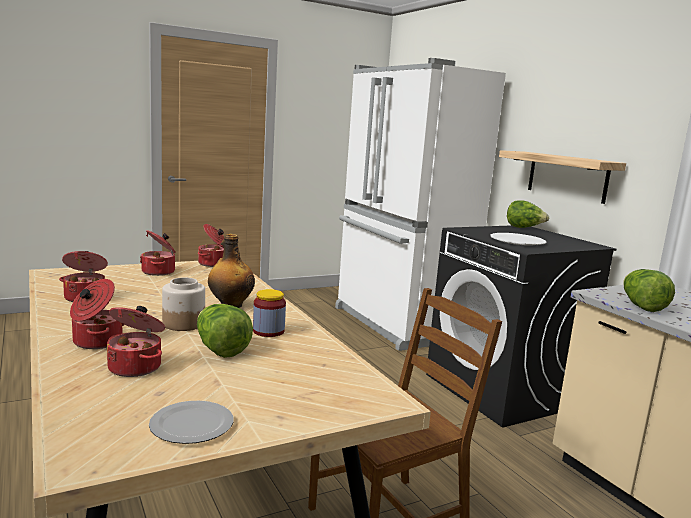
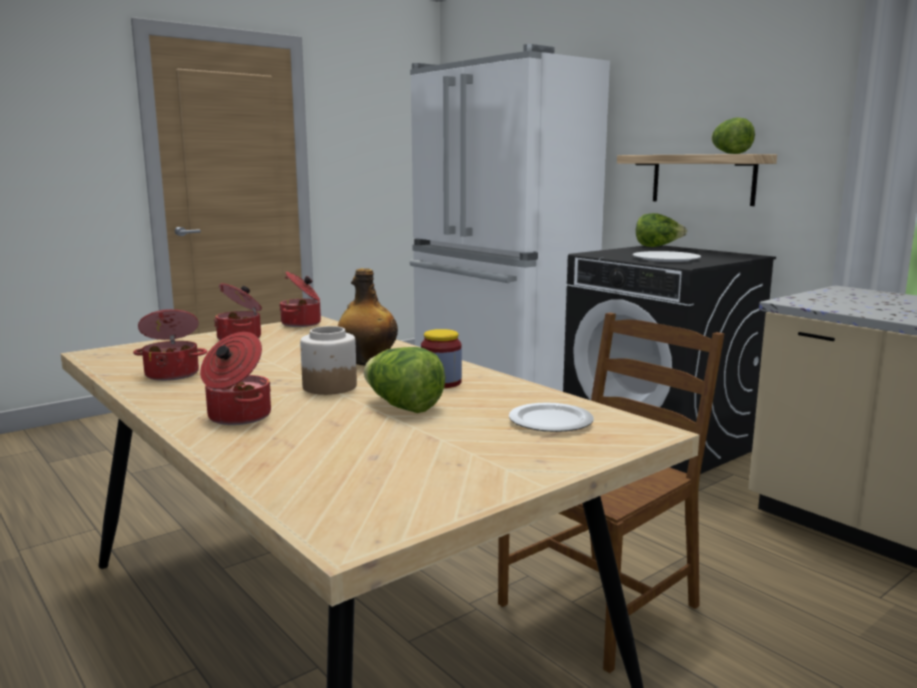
camera: 10 degrees left, 0 degrees up
cooking pot [107,306,165,377] -> none
plate [149,401,234,444] -> plate moved to [509,402,594,432]
lettuce [623,269,675,312] -> lettuce moved to [711,117,755,154]

